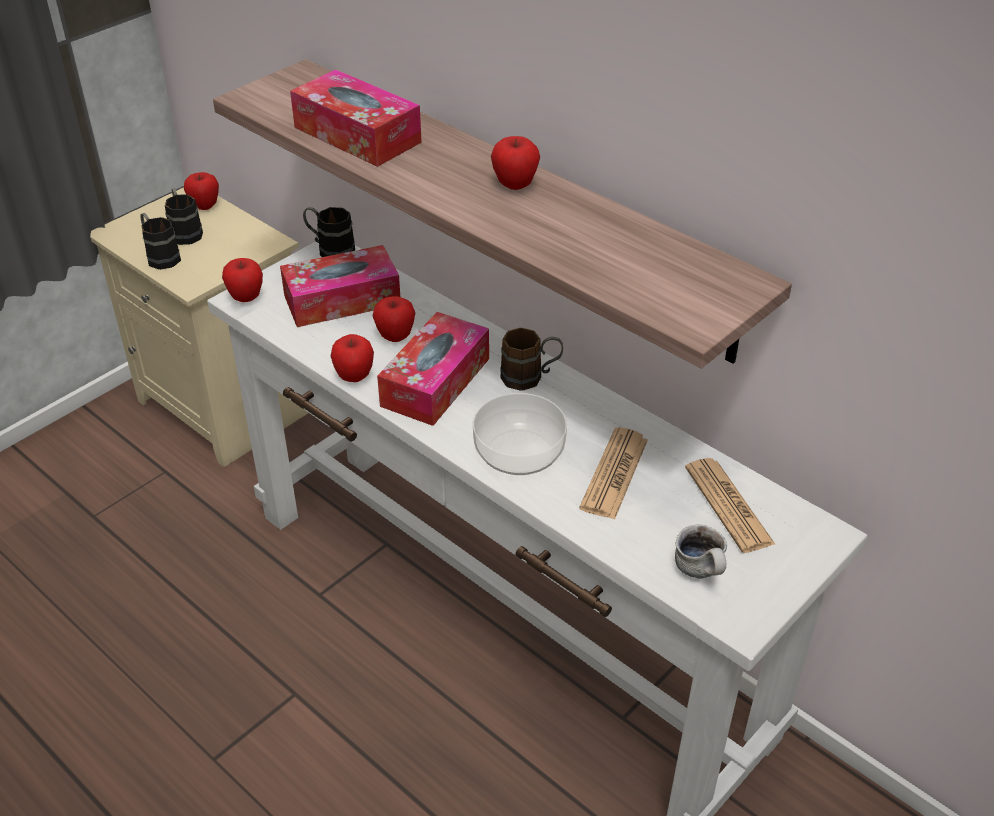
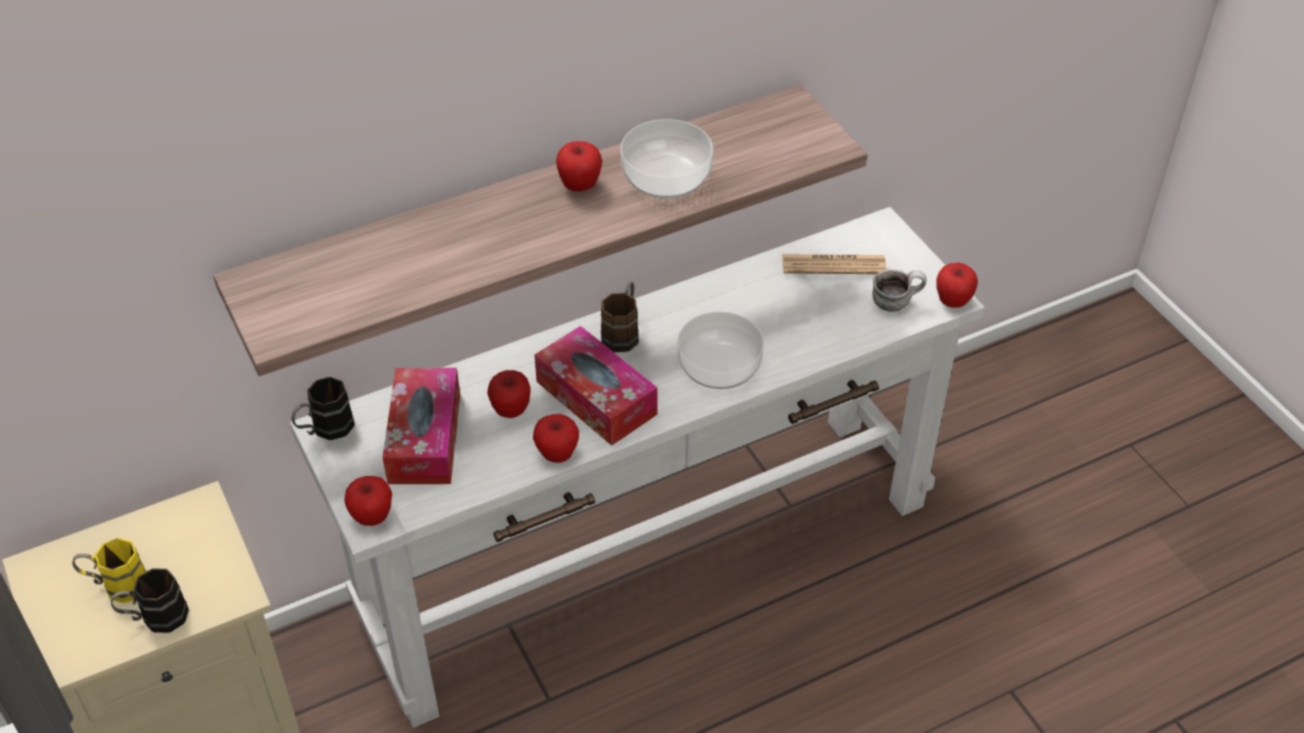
camera: 70 degrees left, 5 degrees up
black mug [165,188,203,245] -> yellow mug [72,538,146,603]
apple [184,172,219,210] -> apple moved to [936,263,978,308]
tissue box [290,69,422,167] -> none
newspaper [579,428,648,520] -> none
none -> bowl [620,119,713,199]

